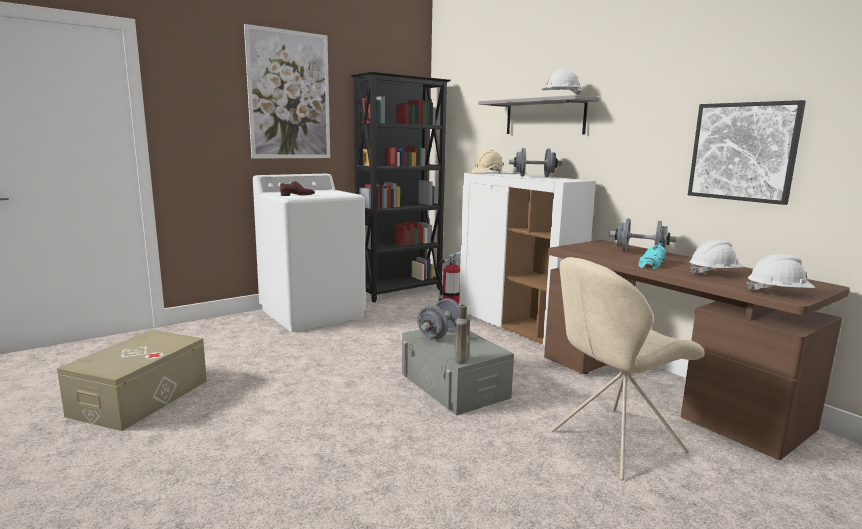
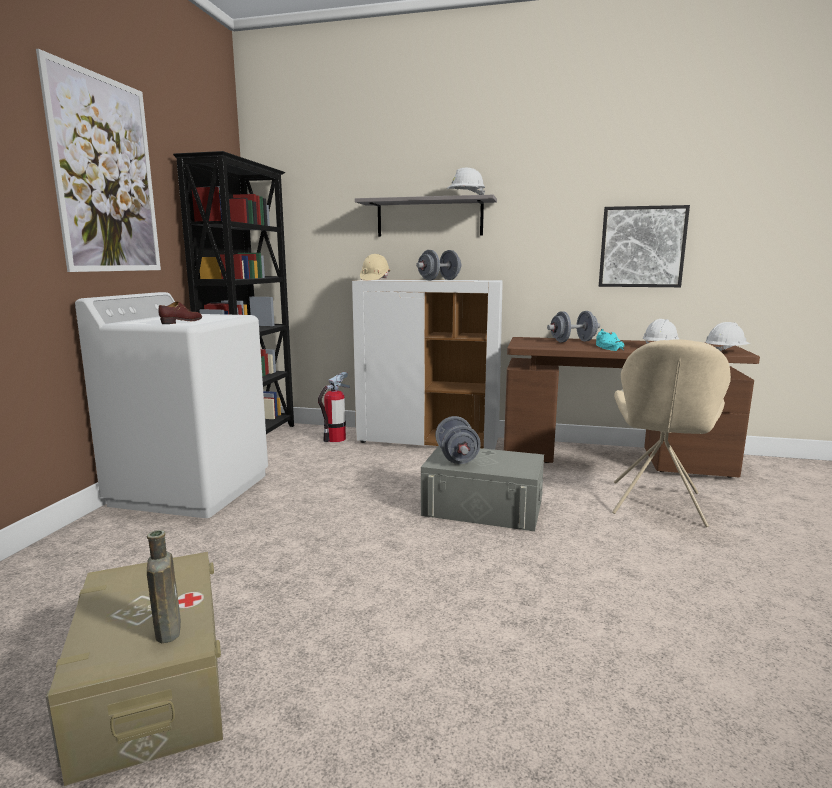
camera: 40 degrees left, 0 degrees up
brown bottle [454,304,470,364] -> brown bottle moved to [147,530,181,643]

